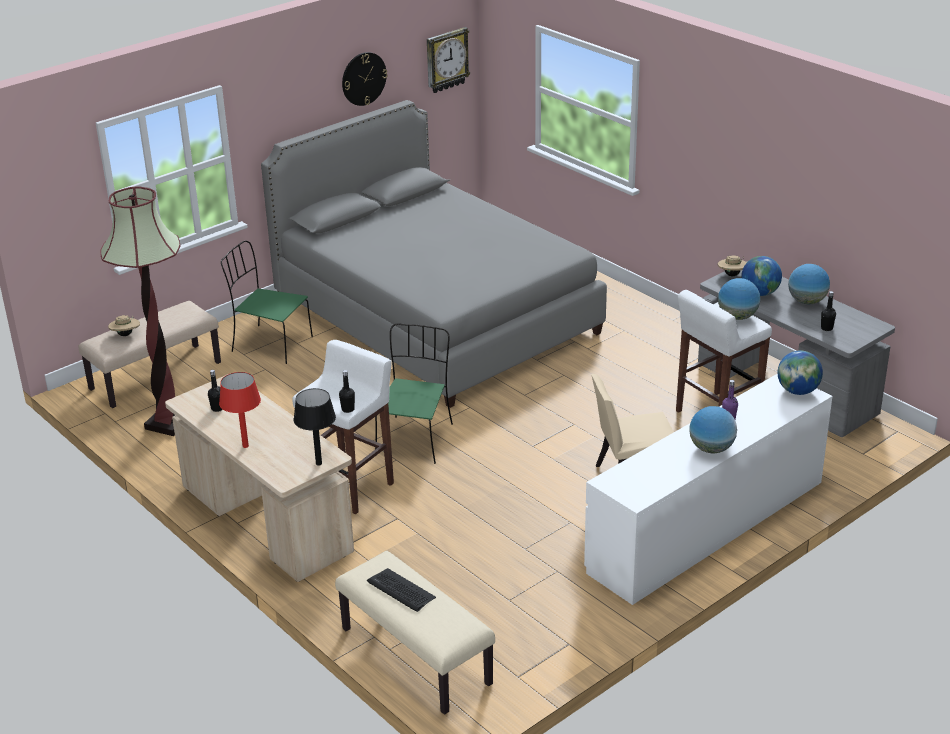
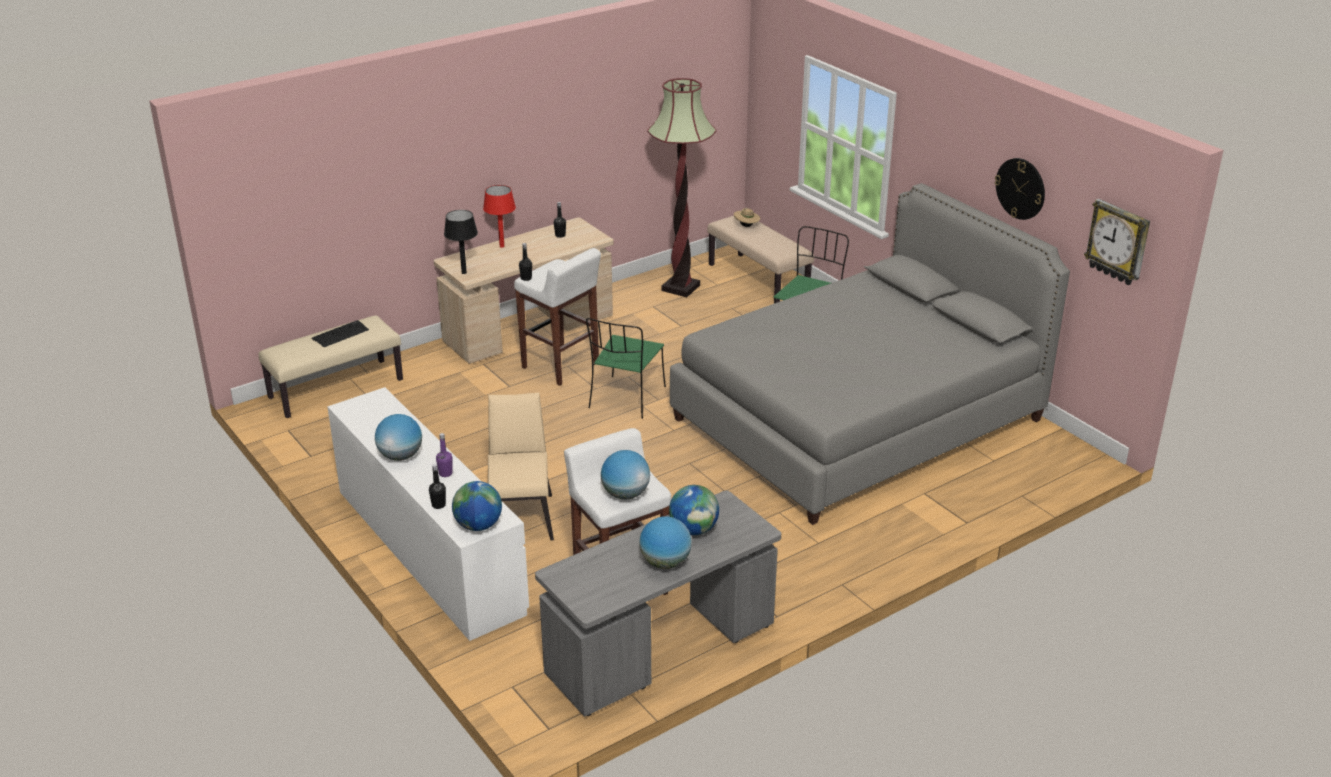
camera: 95 degrees right, 0 degrees up
green chair [375,324,453,464] -> green chair turned 90 degrees clockwise [586,318,666,419]
beige hat [718,255,747,276] -> none
black bottle [821,291,836,331] -> black bottle moved to [429,464,446,509]

